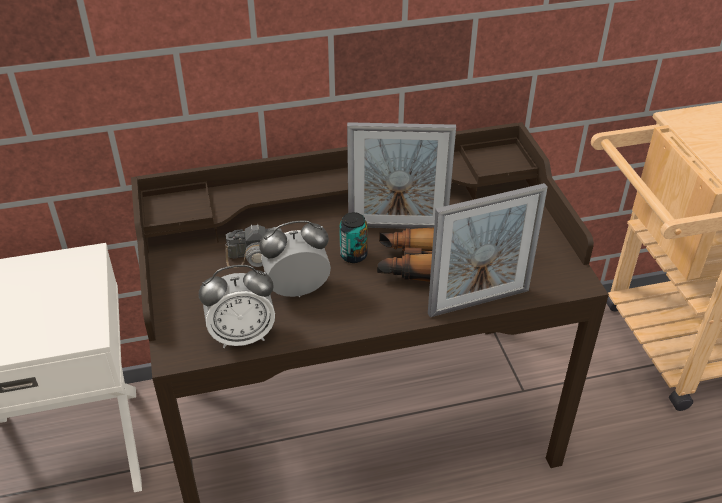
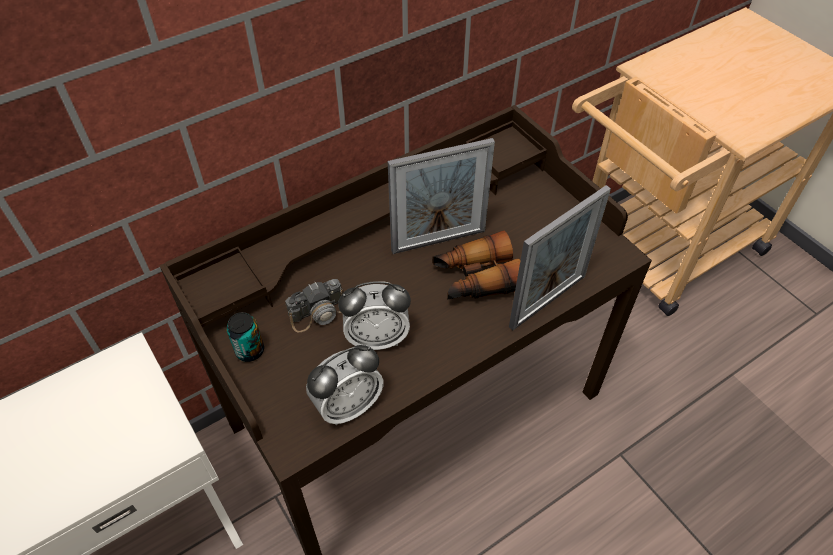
camera: 20 degrees left, 10 degrees up
alarm clock [259,220,331,297] -> alarm clock turned 150 degrees counterclockwise [338,281,411,350]
can [339,212,368,263] -> can moved to [227,312,264,362]

